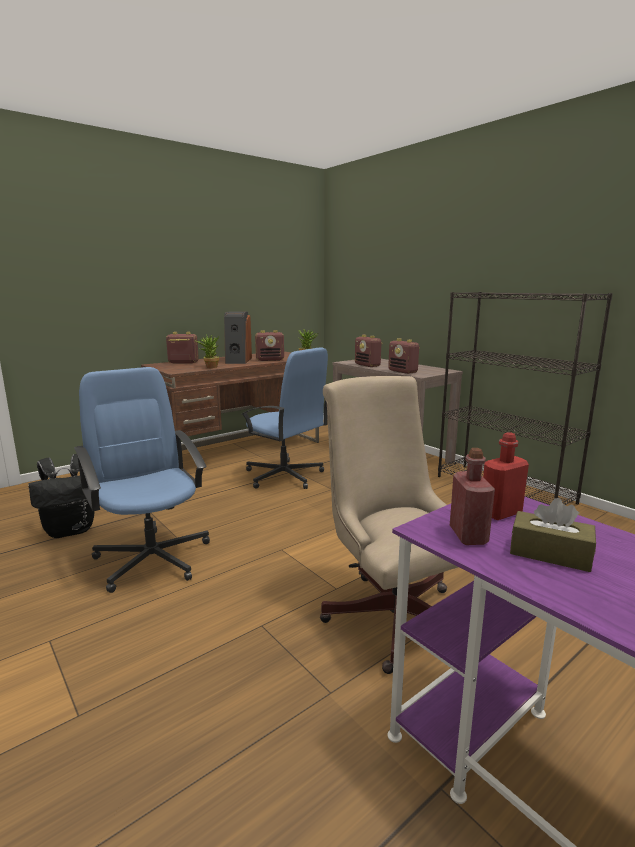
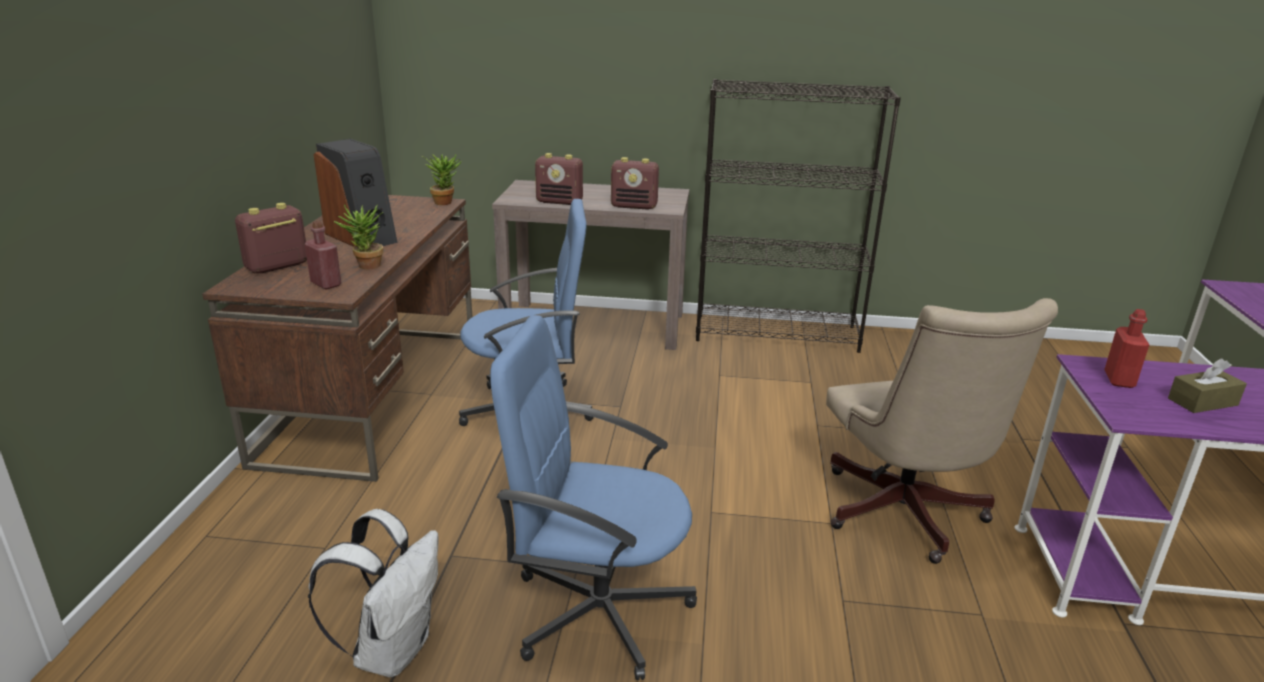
camera: 45 degrees left, 10 degrees up
black backpack [28,454,95,538] -> white backpack [308,509,439,677]
radio [255,330,284,361] -> none
beige office chair [320,376,458,674] -> beige office chair turned 120 degrees counterclockwise [826,298,1058,564]
red bottle [450,448,495,545] -> red bottle moved to [304,221,341,289]

